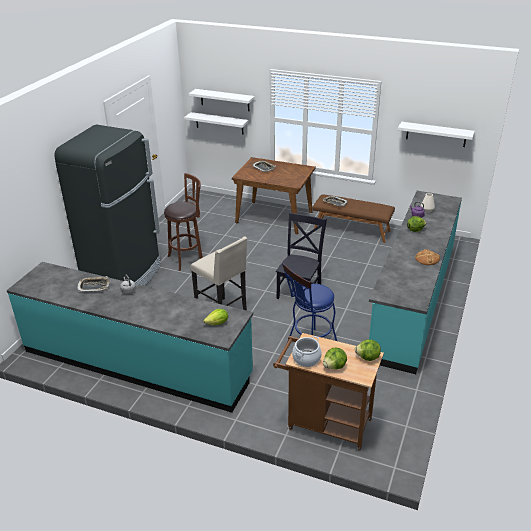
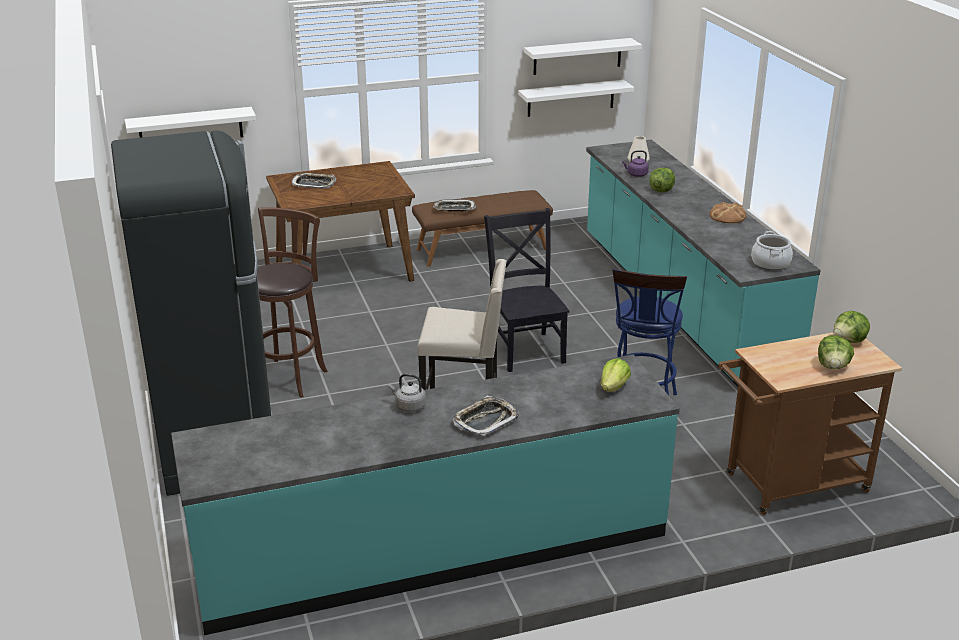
camera: 40 degrees left, 5 degrees down
tray [77,276,111,292] -> tray moved to [453,396,519,436]
white shelf [189,89,255,111] -> white shelf moved to [518,80,634,117]
cooking pot [292,336,322,367] -> cooking pot moved to [751,231,793,270]

